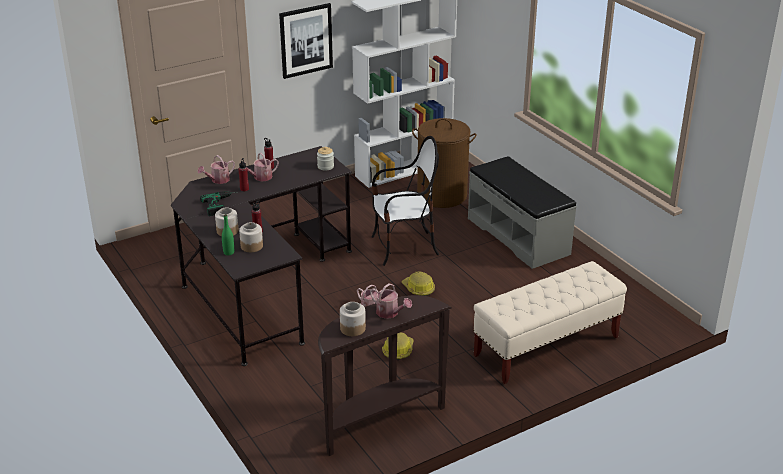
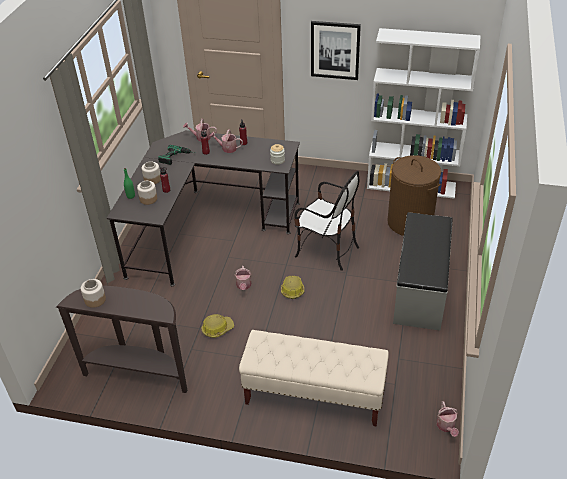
camera: 45 degrees right, 10 degrees up
watering can [370,283,412,319] -> watering can moved to [437,401,459,437]

